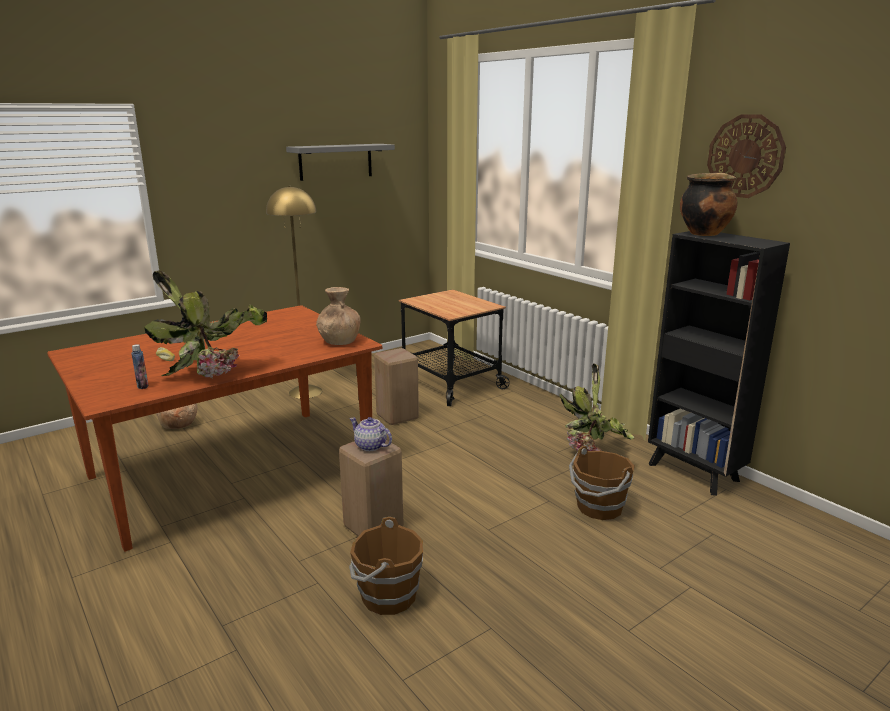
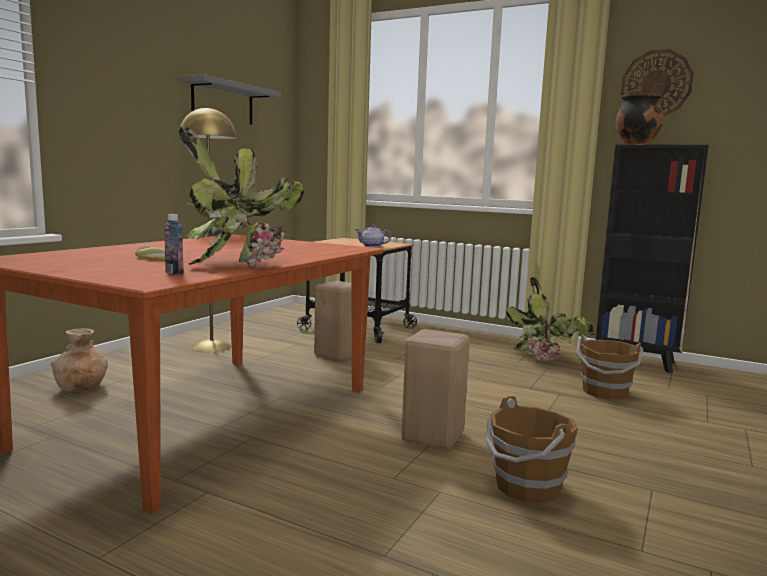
camera: 25 degrees left, 10 degrees down
brown vase [316,287,361,345] -> none
teapot [350,417,392,451] -> teapot moved to [355,225,391,247]

